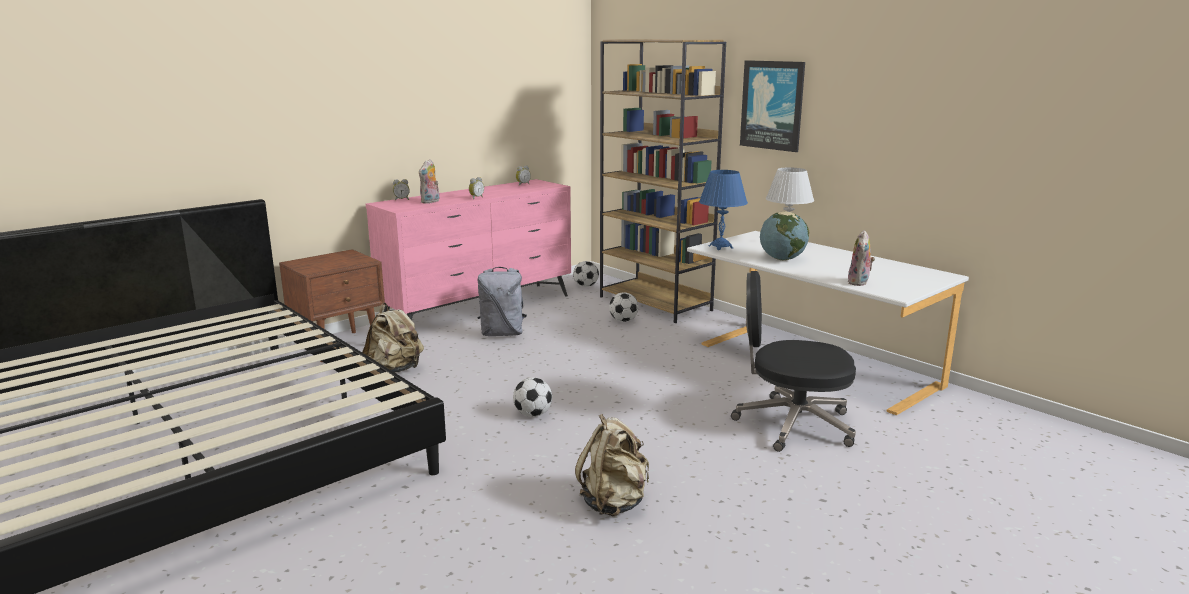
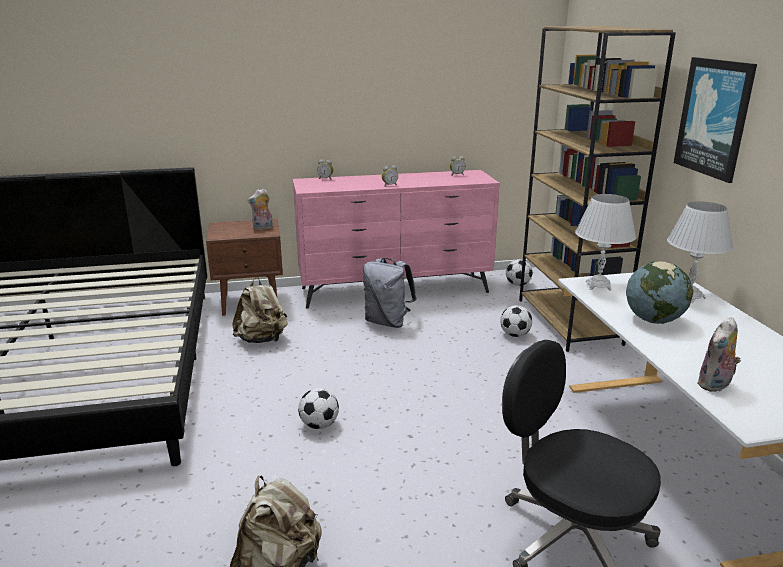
camera: 30 degrees right, 5 degrees up
plush toy [419,159,439,204] -> plush toy moved to [247,188,273,230]
blue table lamp [699,170,748,250] -> white table lamp [575,194,636,291]

